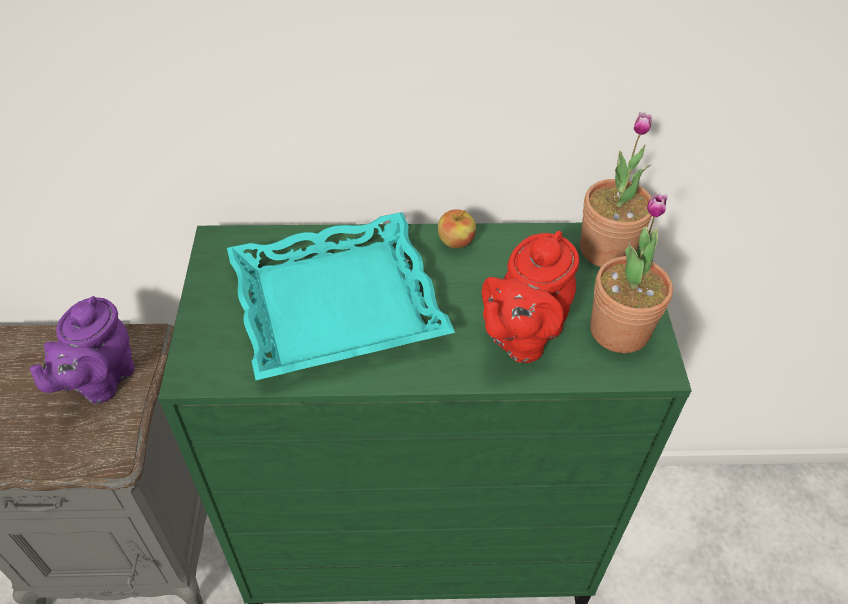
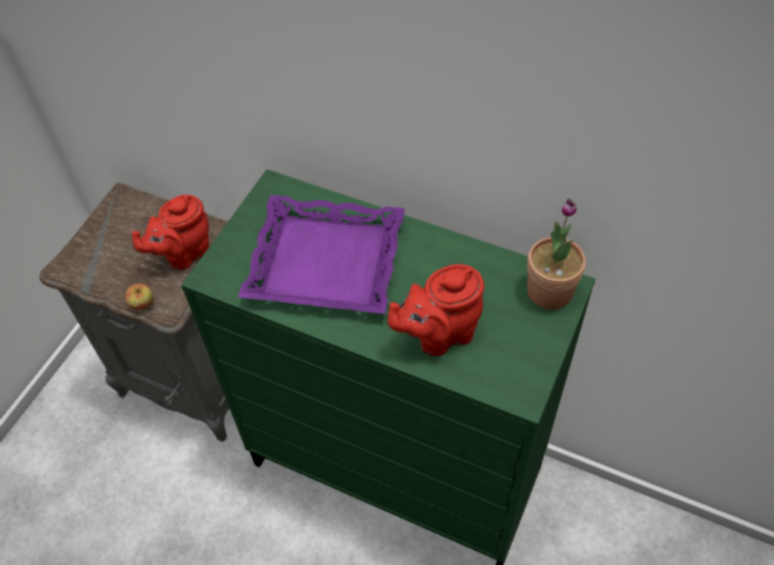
camera: 30 degrees right, 5 degrees up
purple teapot [30,296,135,404] -> red teapot [132,195,210,270]
turquoise tray [227,212,455,380] -> purple tray [238,195,405,314]
apple [438,209,476,248] -> apple moved to [125,283,153,310]
potted plant [590,193,673,353] -> none

